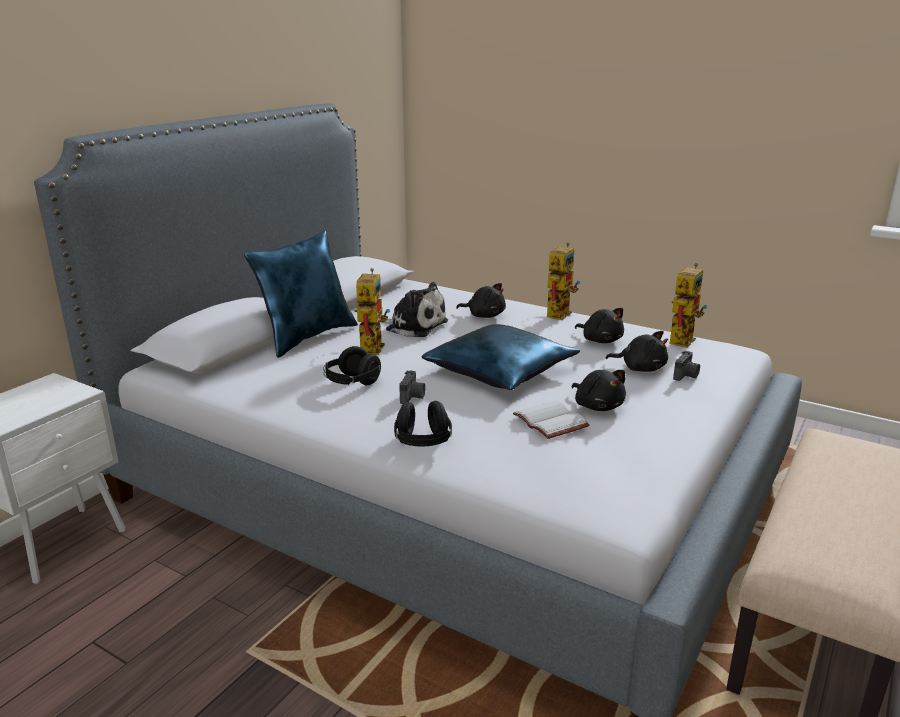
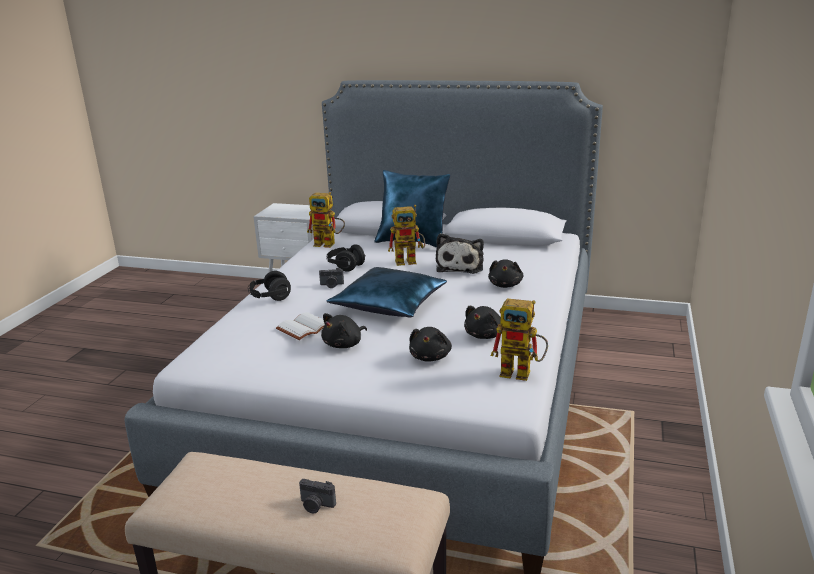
camera: 75 degrees right, 0 degrees up
toy robot [547,242,580,320] -> toy robot moved to [307,192,345,248]
camera [673,350,700,381] -> camera moved to [299,479,336,513]

